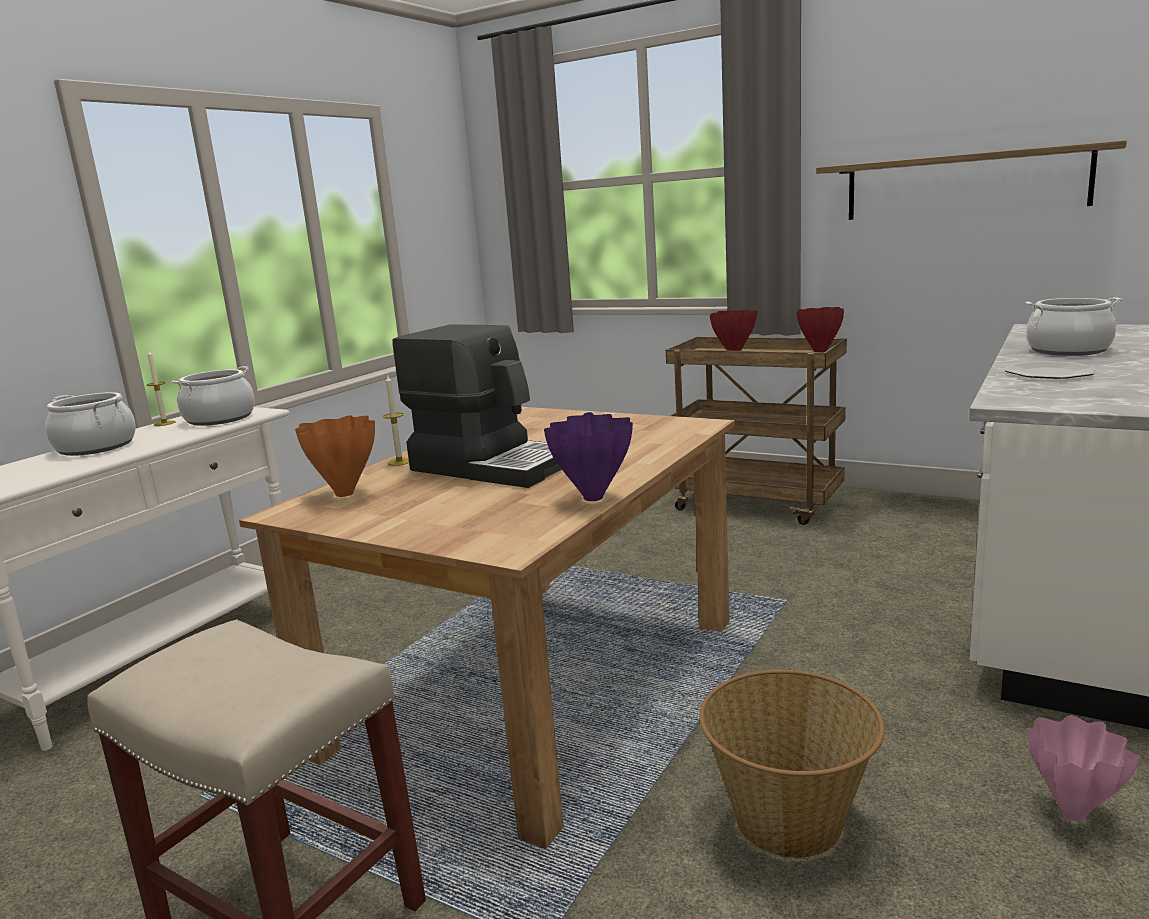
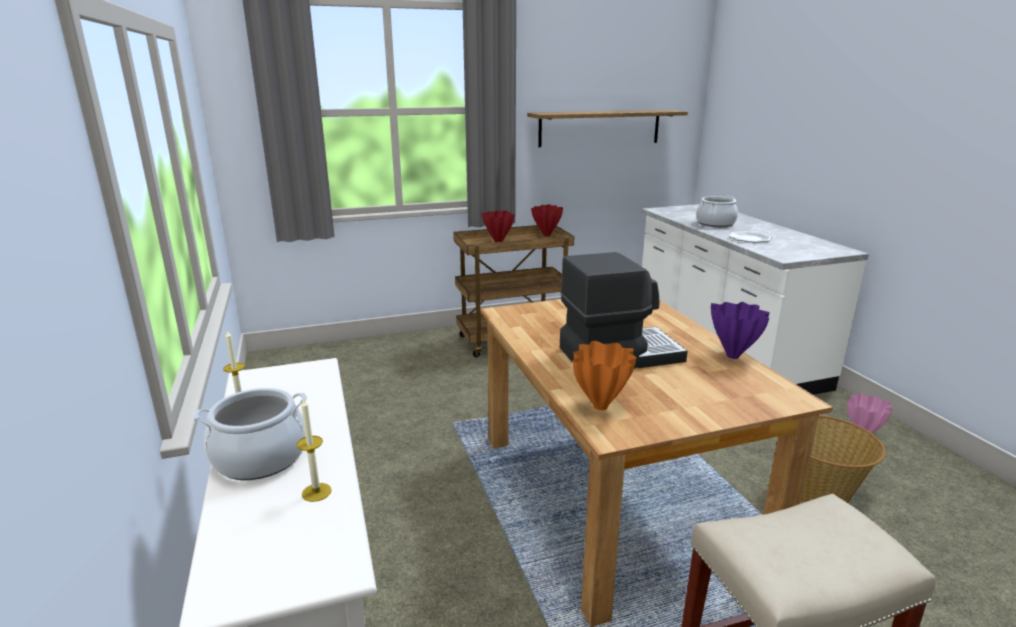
camera: 50 degrees left, 5 degrees up
cooking pot [171,366,255,426] -> none
candle [383,374,409,466] -> candle moved to [297,398,332,502]

